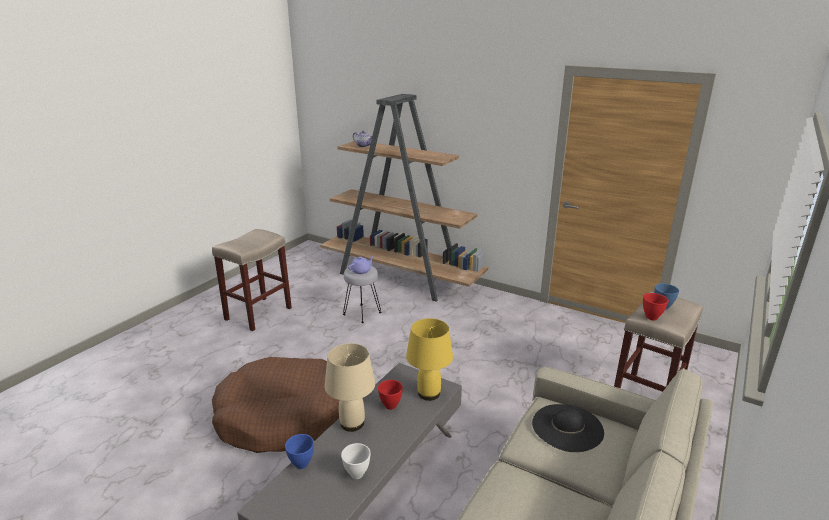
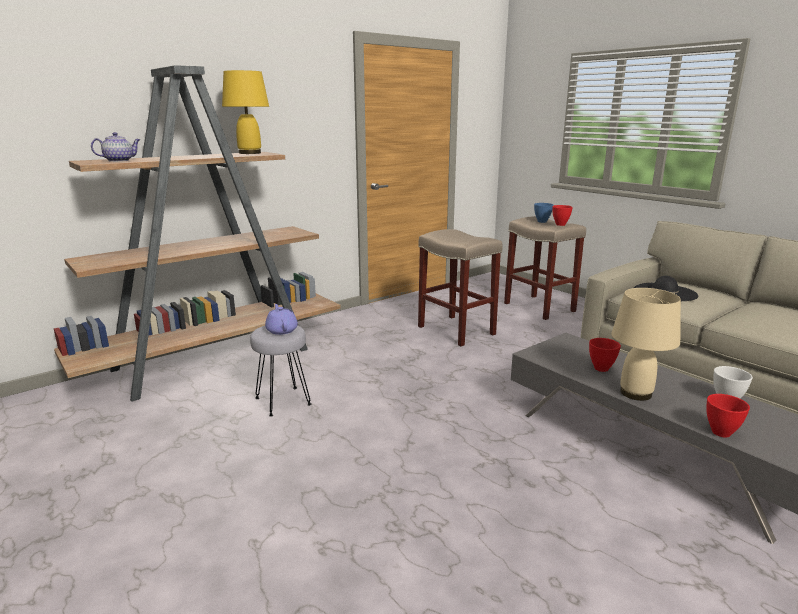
camera: 70 degrees left, 5 degrees down
beige stool [212,229,292,331] -> beige stool moved to [418,229,503,346]
brown dog bed [212,357,339,453] -> none
blue bowl [285,434,314,469] -> red bowl [706,394,750,438]
yellow table lamp [406,318,453,401] -> yellow table lamp moved to [222,70,269,154]

